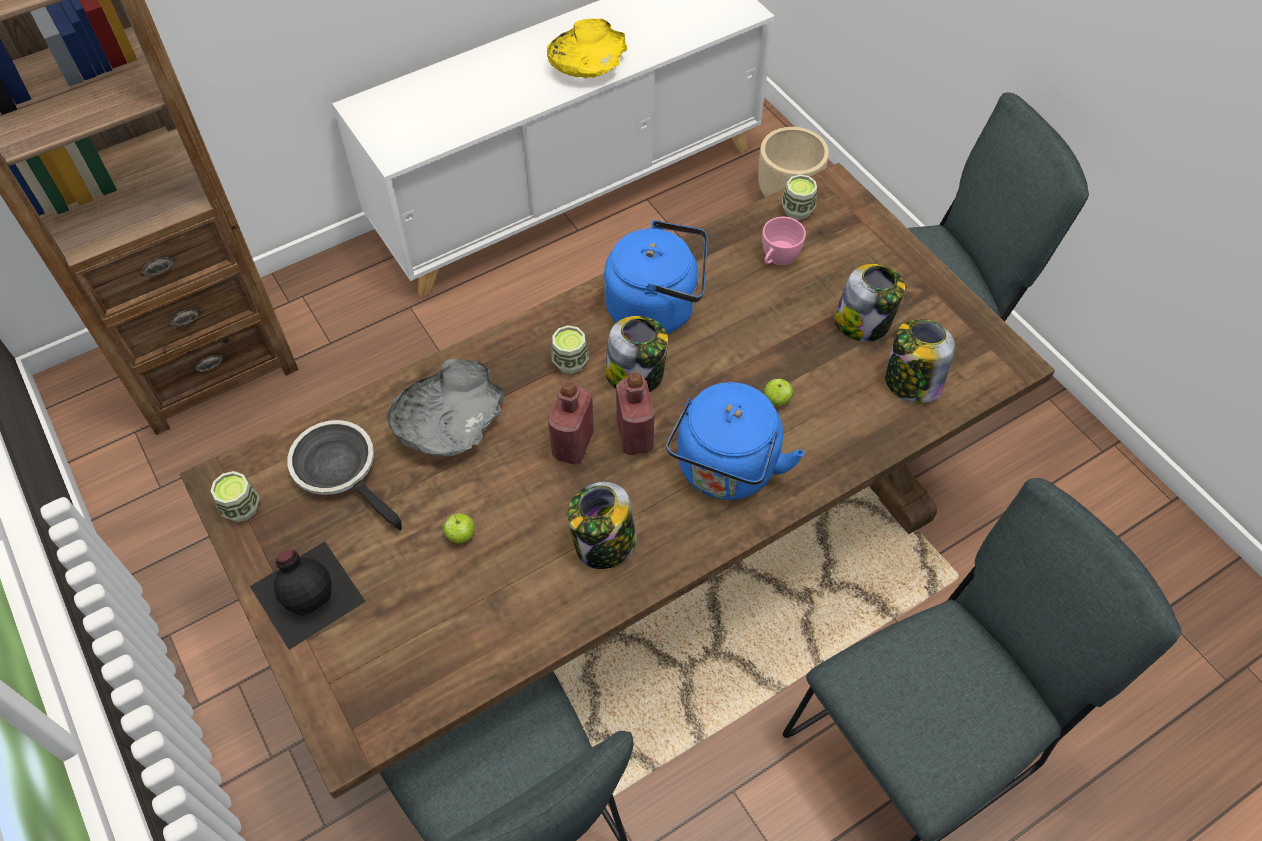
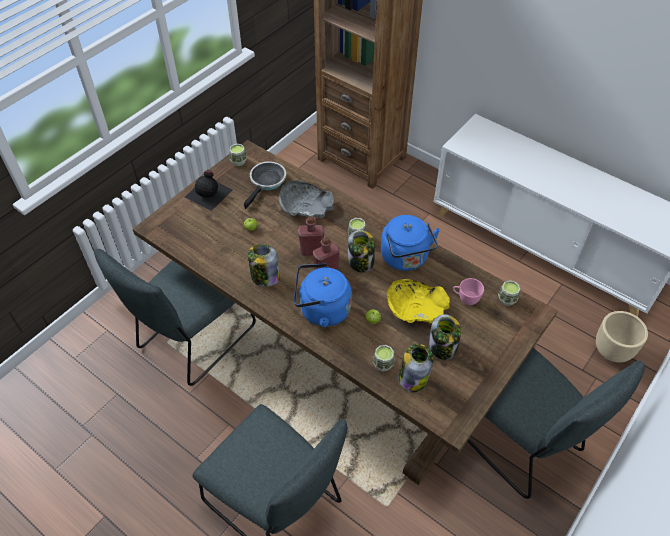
camera: 70 degrees right, 5 degrees down
yellow bowl [547,19,627,78] -> yellow bowl moved to [387,279,450,323]
none -> cup [373,345,394,372]

